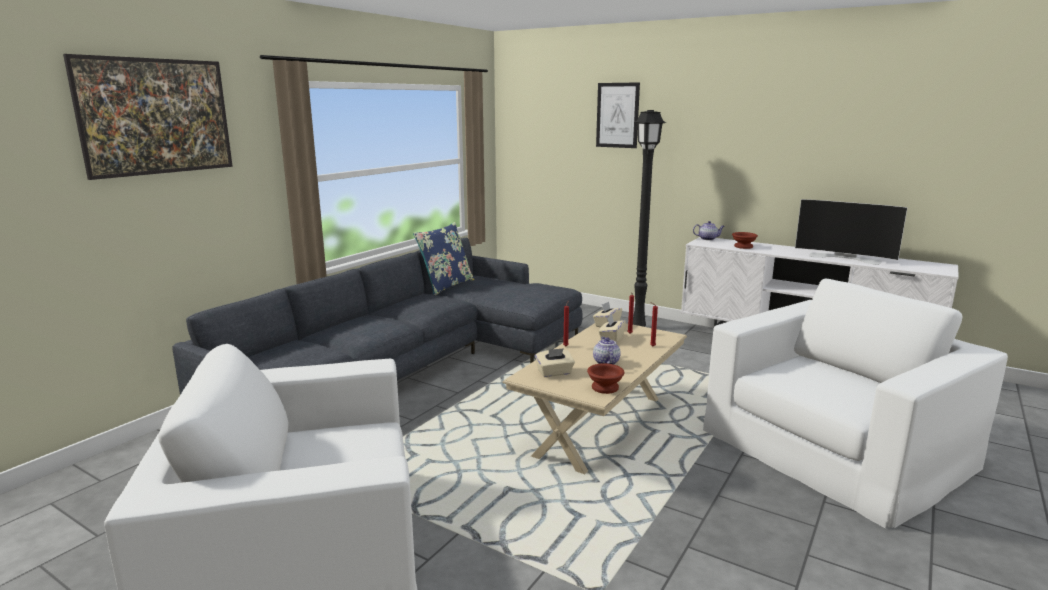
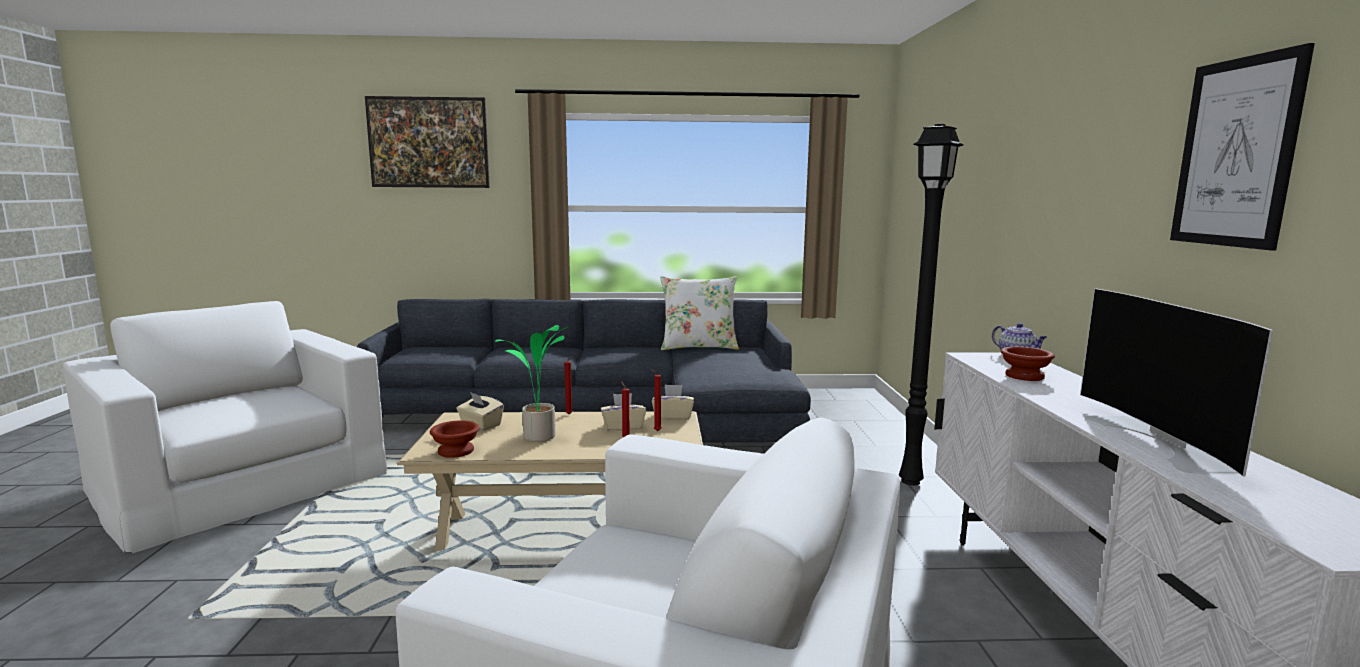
camera: 55 degrees right, 5 degrees down
blue pillow [413,222,474,295] -> white pillow [661,276,739,350]
teapot [593,337,621,365] -> potted plant [495,325,568,442]
picture [596,83,640,148] -> picture moved to [1170,43,1315,251]

